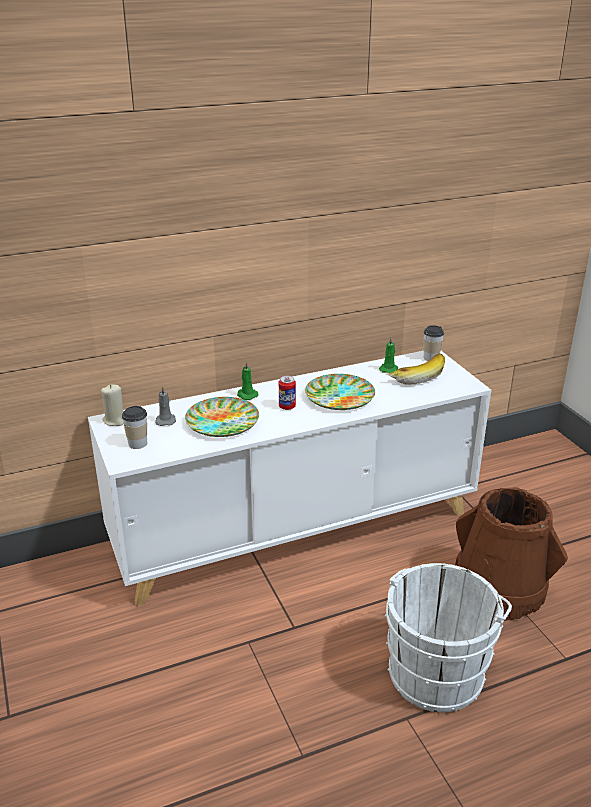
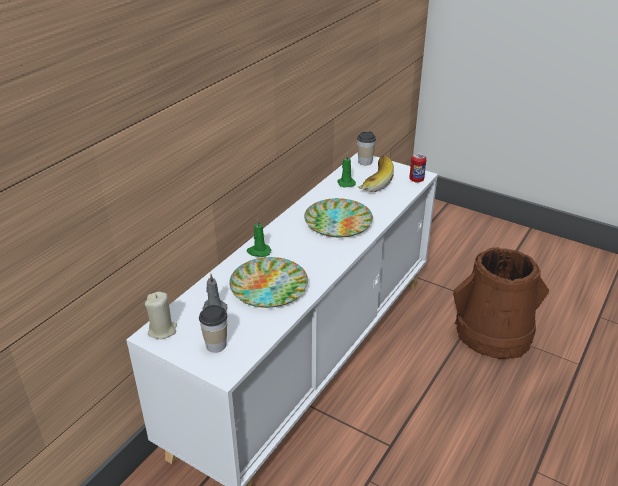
camera: 35 degrees left, 5 degrees up
can [279,376,296,410] -> can moved to [409,152,427,183]
white bucket [385,563,512,712] -> none

